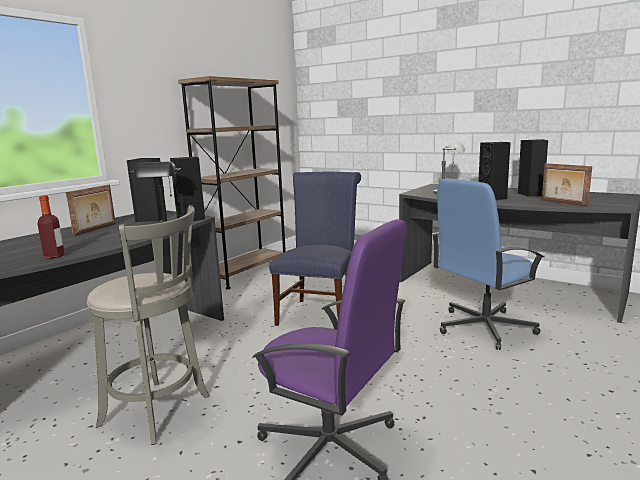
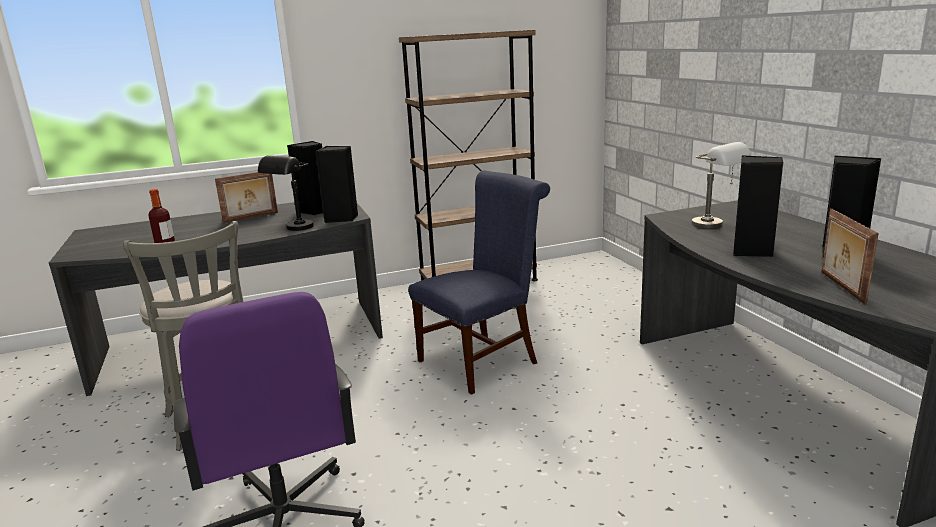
camera: 35 degrees right, 5 degrees up
blue office chair [432,178,544,350] -> none

